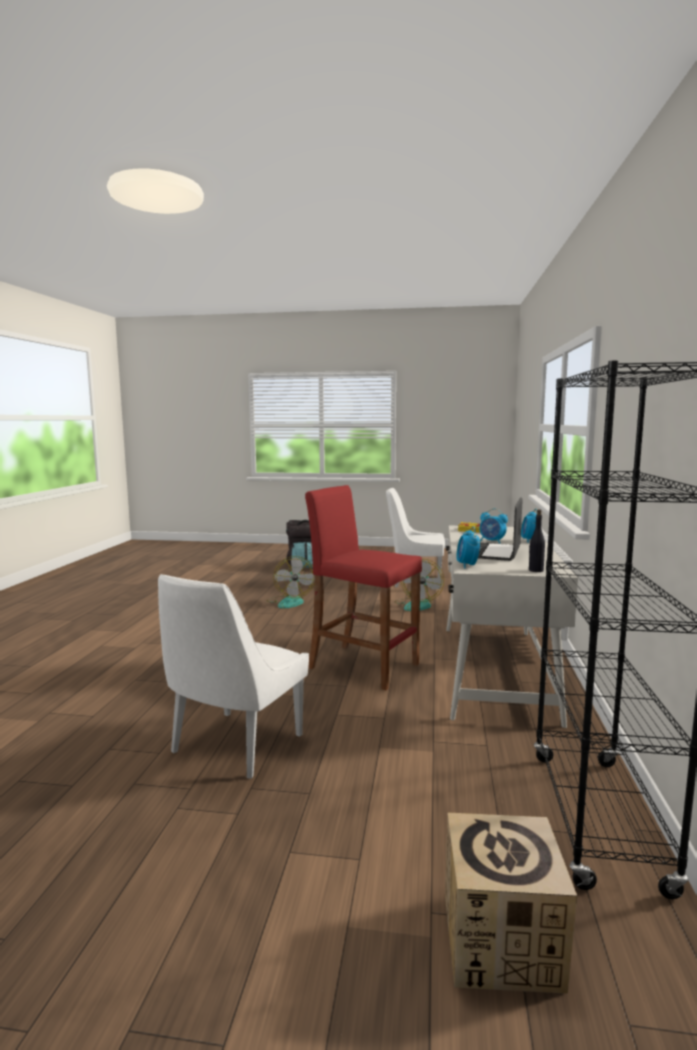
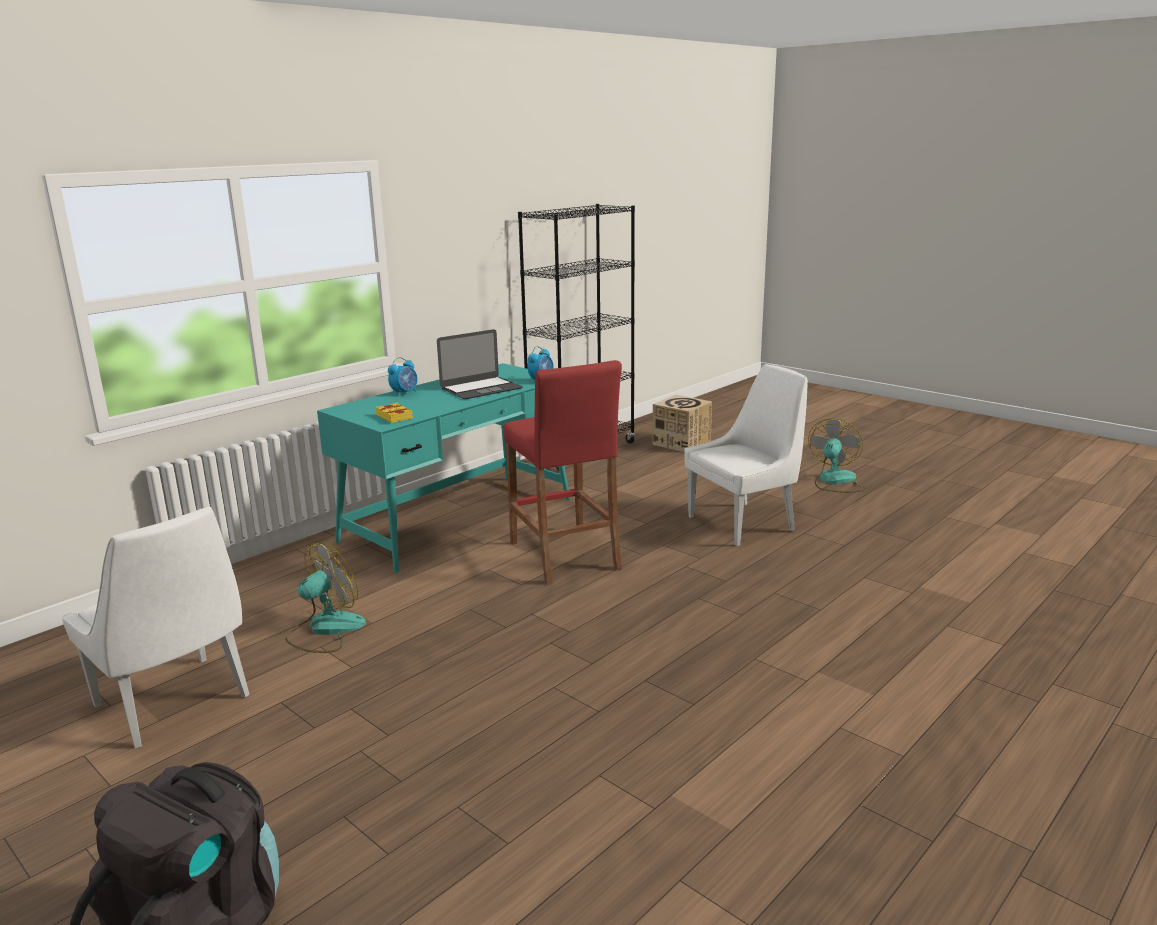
camera: 145 degrees left, 10 degrees up
fan [267,556,314,608] -> fan moved to [808,418,866,493]
white desk [446,526,578,728] -> turquoise desk [317,363,570,573]
alarm clock [480,508,508,544] -> none
black bottle [529,509,545,572] -> none

